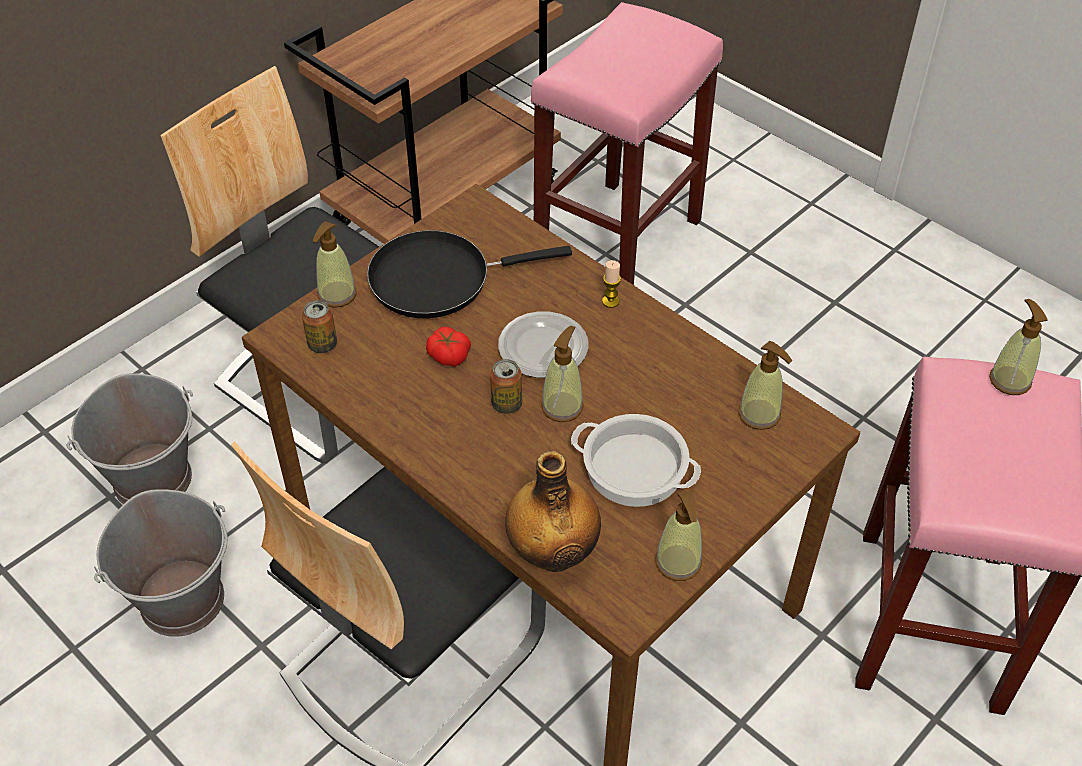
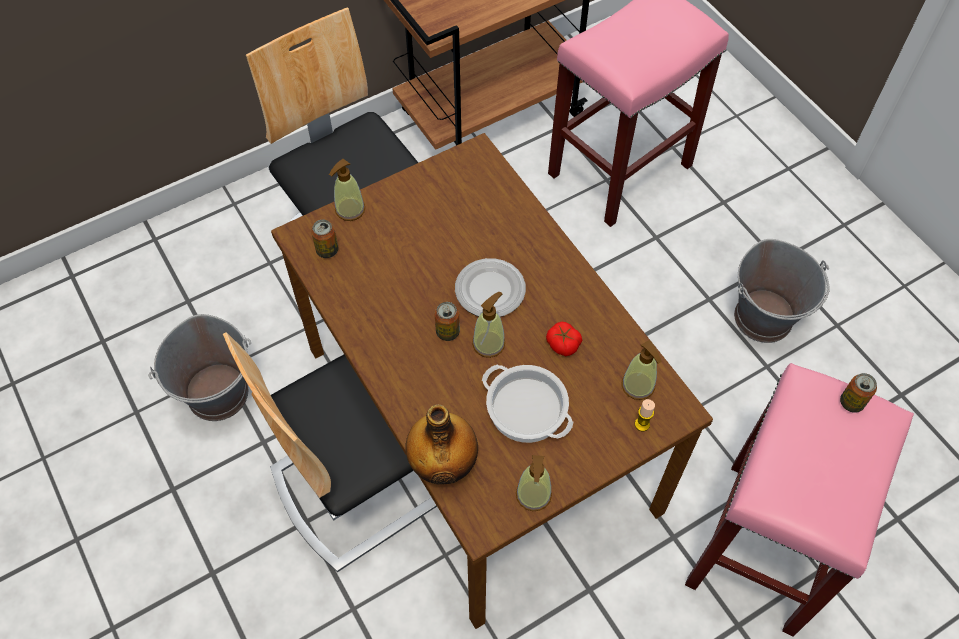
camera: 15 degrees right, 10 degrees up
grey bucket [66,373,193,504] -> grey bucket moved to [734,239,830,343]
black frying pan [367,230,572,318] -> none
tomato [426,327,471,366] -> tomato moved to [546,322,582,356]
candle [602,260,621,308] -> candle moved to [635,399,655,431]
soap dispenser [989,299,1048,395] -> can [840,373,877,413]

